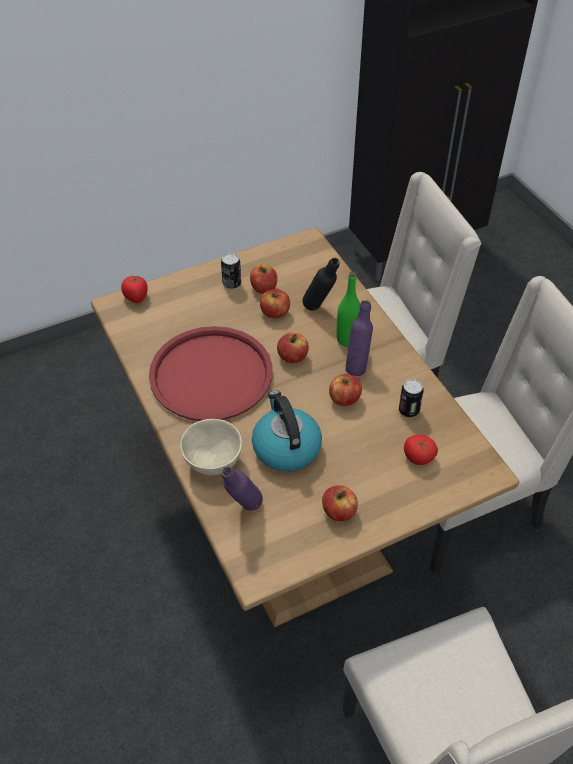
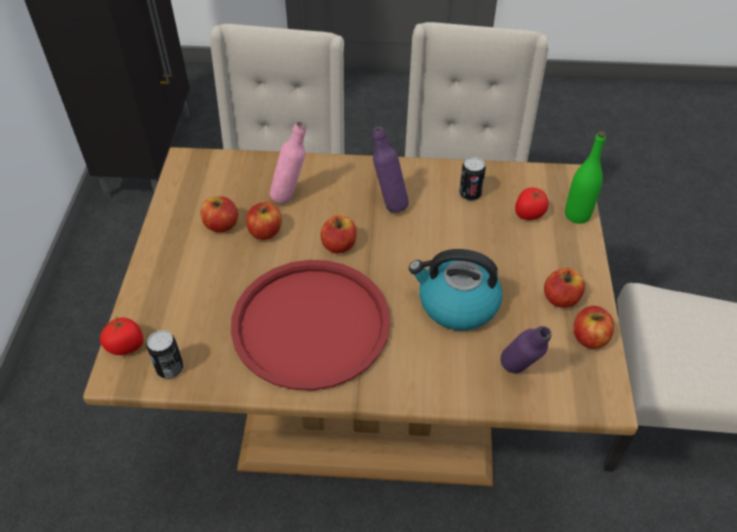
camera: 60 degrees left, 0 degrees up
beige bowl [180,419,242,476] -> none
can [221,253,241,289] -> can moved to [147,330,183,379]
black bottle [303,258,340,311] -> pink bottle [269,122,306,204]
apple [329,374,362,406] -> apple moved to [573,306,614,349]
green bottle [336,271,360,347] -> green bottle moved to [565,131,606,224]

